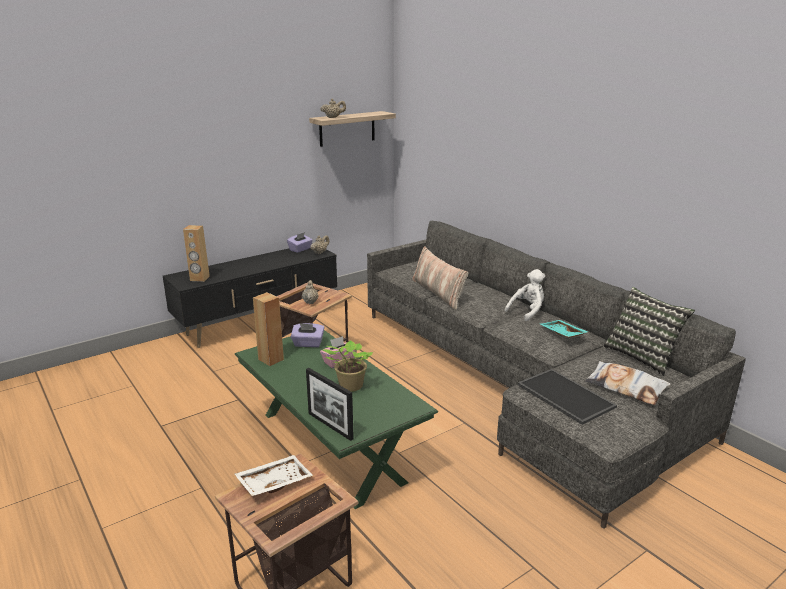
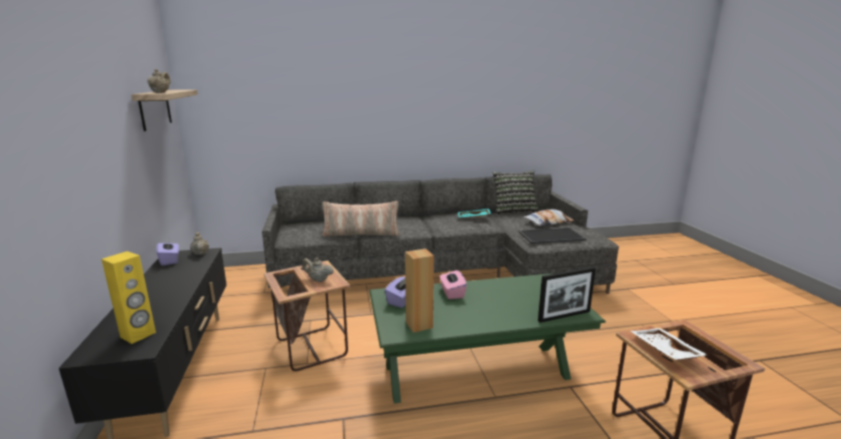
camera: 65 degrees left, 5 degrees down
brown speaker [183,225,210,282] -> yellow speaker [101,251,156,344]
potted plant [322,340,373,392] -> none
white plush toy [505,269,545,321] -> none

